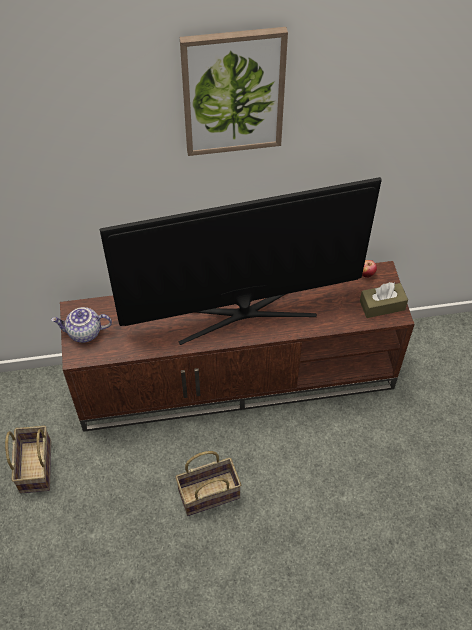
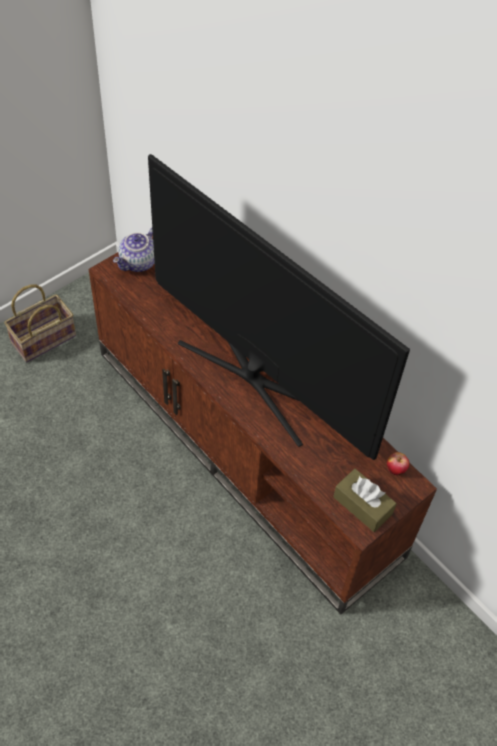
camera: 55 degrees right, 0 degrees up
teapot [51,307,112,343] -> teapot turned 105 degrees counterclockwise [113,228,155,272]
basket [175,451,241,516] -> none
picture [180,27,288,156] -> none

